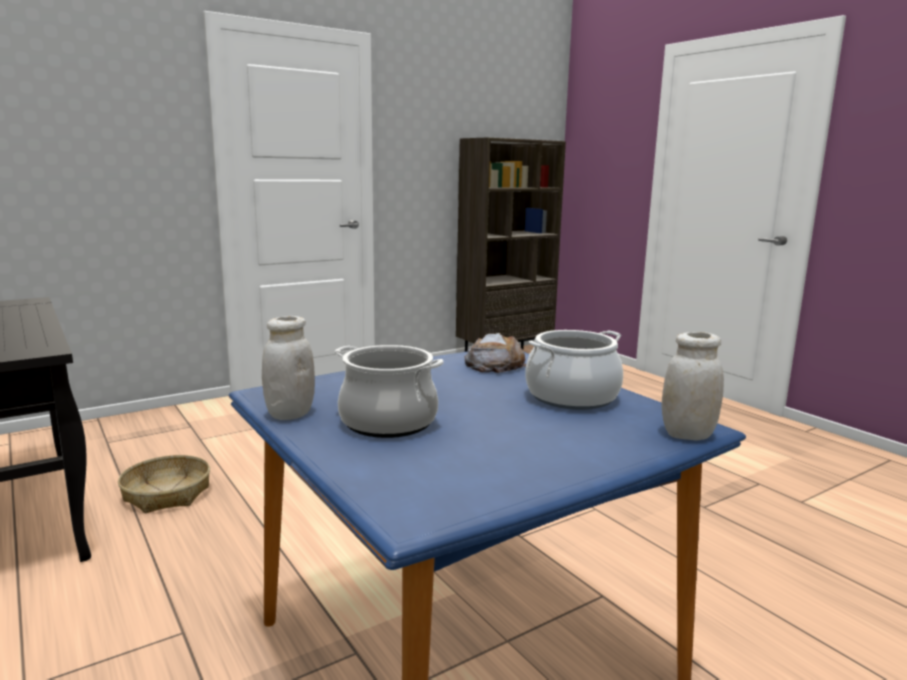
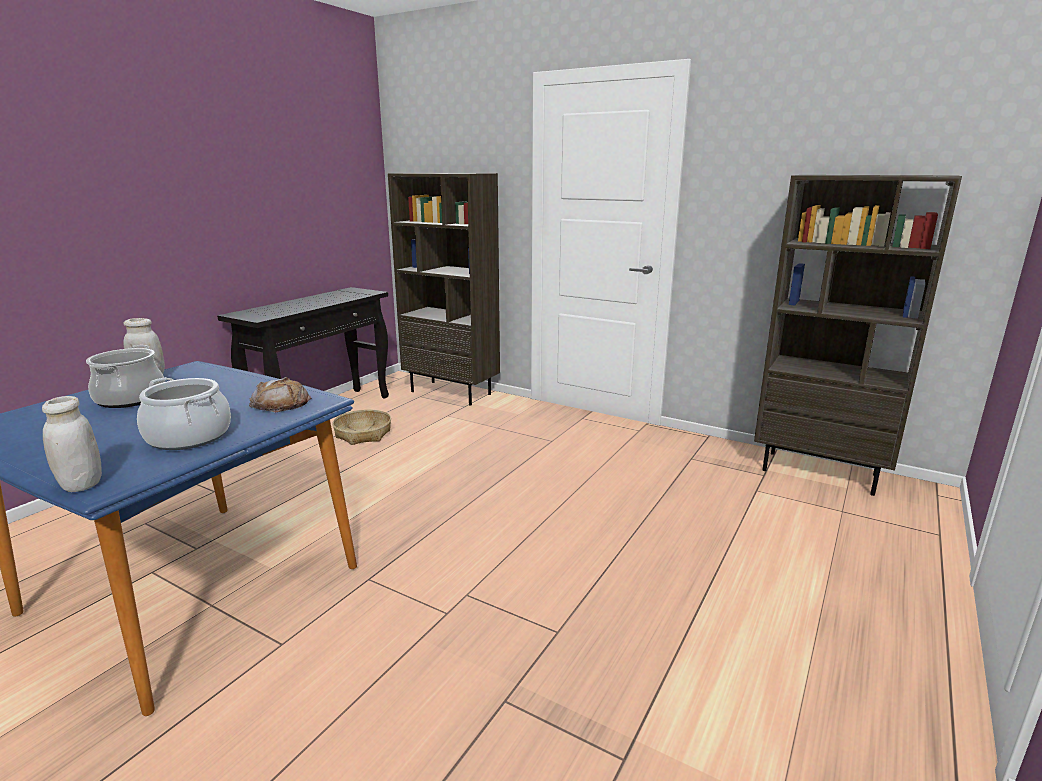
camera: 65 degrees right, 5 degrees up
none -> brown bookcase [388,173,500,405]

